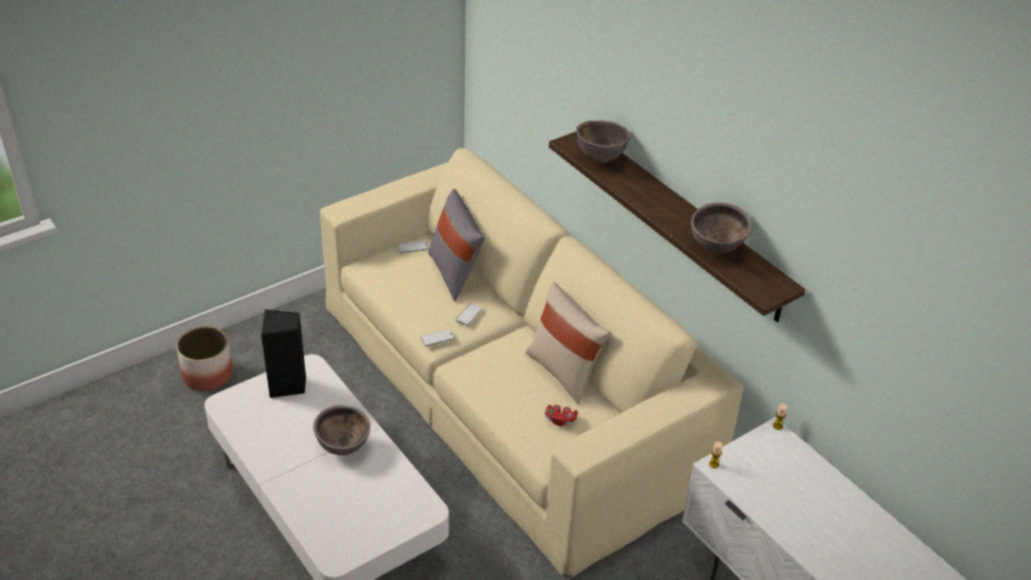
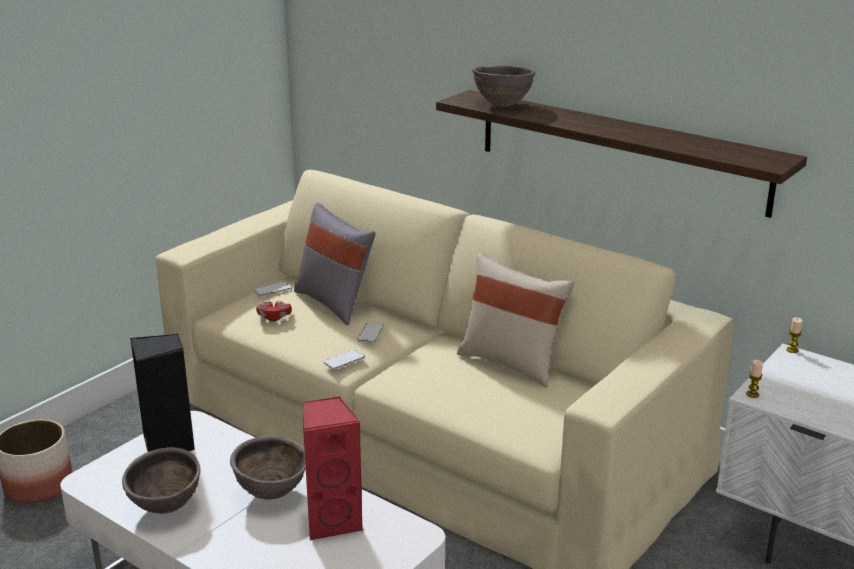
camera: 15 degrees left, 15 degrees down
red game controller [545,405,578,426] -> red game controller moved to [256,301,292,322]
brown bowl [691,202,752,254] -> brown bowl moved to [122,447,201,514]
none -> red speaker [303,397,364,541]

